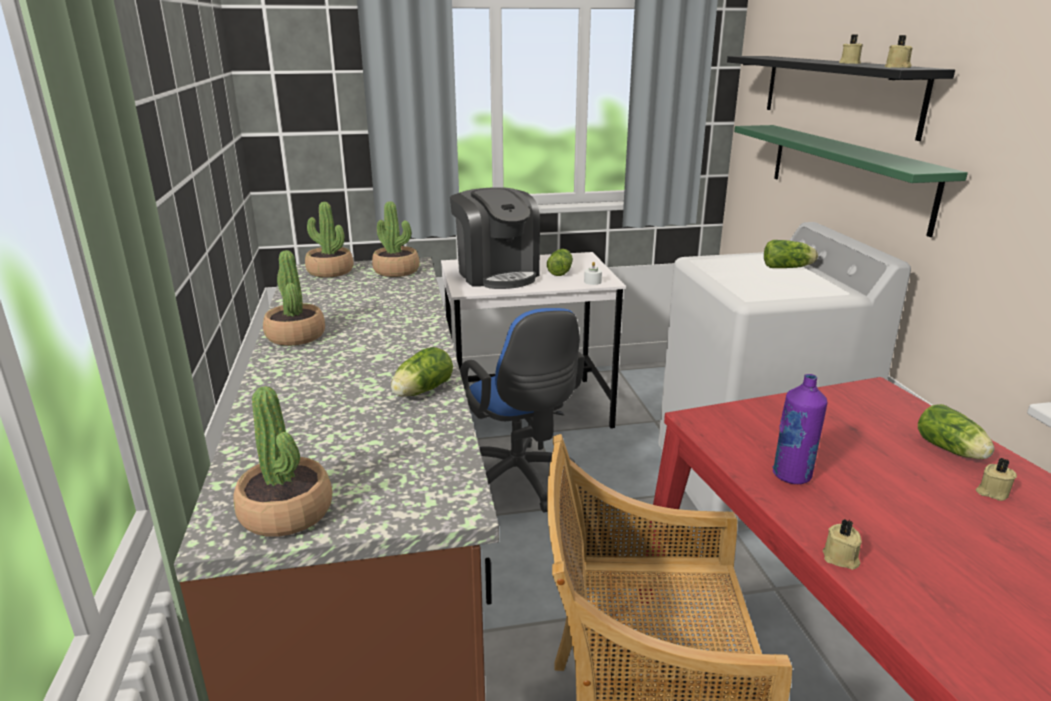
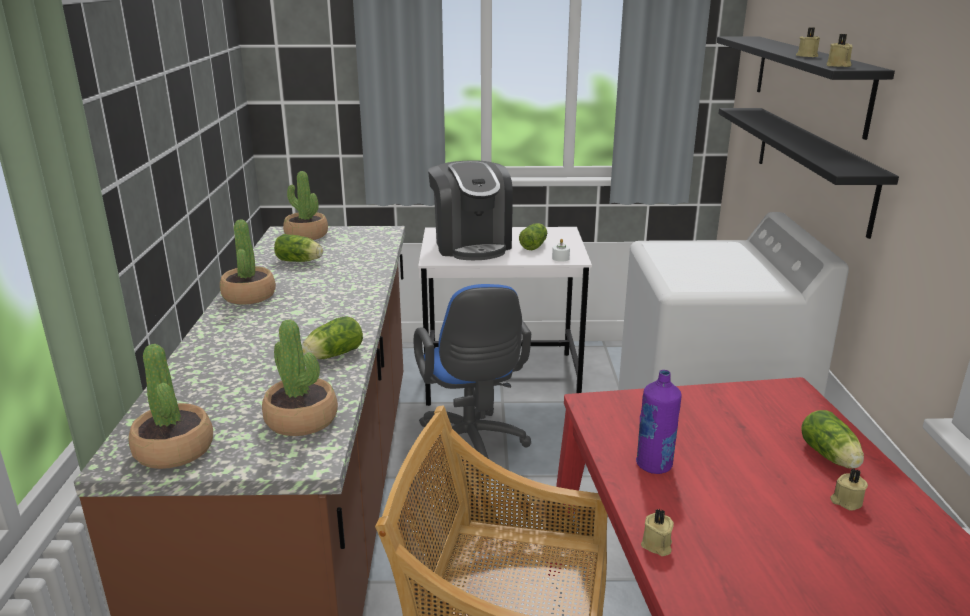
camera: 10 degrees right, 0 degrees up
potted plant [372,201,420,277] -> potted plant moved to [262,319,338,436]
green shelf [734,125,968,237] -> black shelf [718,108,899,239]
lettuce [764,240,818,268] -> lettuce moved to [274,234,323,262]

